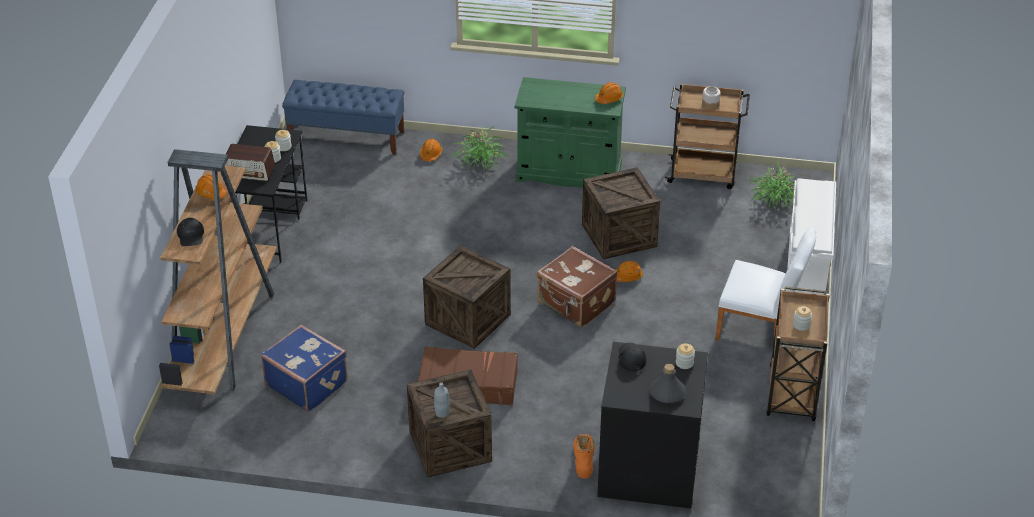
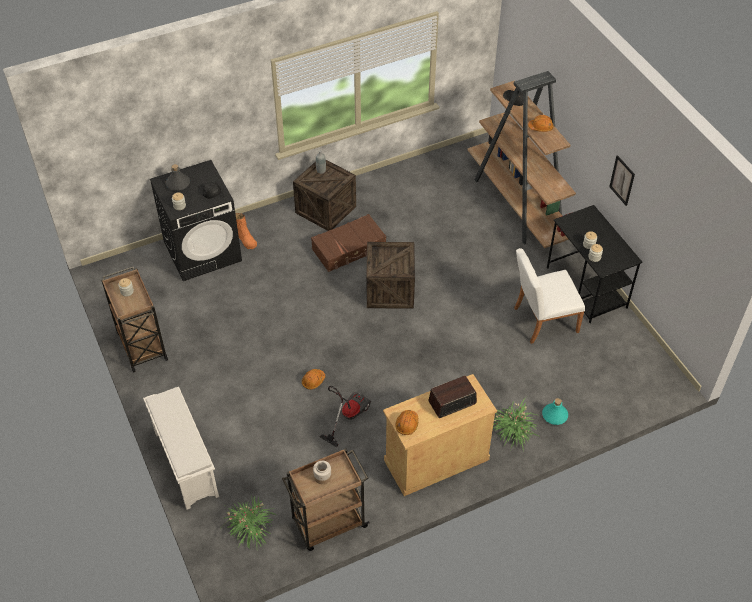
camera: 145 degrees right, 10 degrees up
radio [225,144,275,181] -> radio moved to [428,376,477,418]
blue suitcase [261,325,348,412] -> none
blue bench [282,80,404,155] -> none
orange hard hat [420,139,442,161] -> turquoise bottle [542,398,568,425]
green cabinet [515,77,626,187] -> beige cabinet [383,374,497,496]
brown suitcase [537,246,618,328] -> none
crate [582,167,660,259] -> vacuum cleaner [320,386,371,447]
white chair [715,228,816,341] -> white chair moved to [514,248,585,344]
none -> picture [609,155,635,206]

